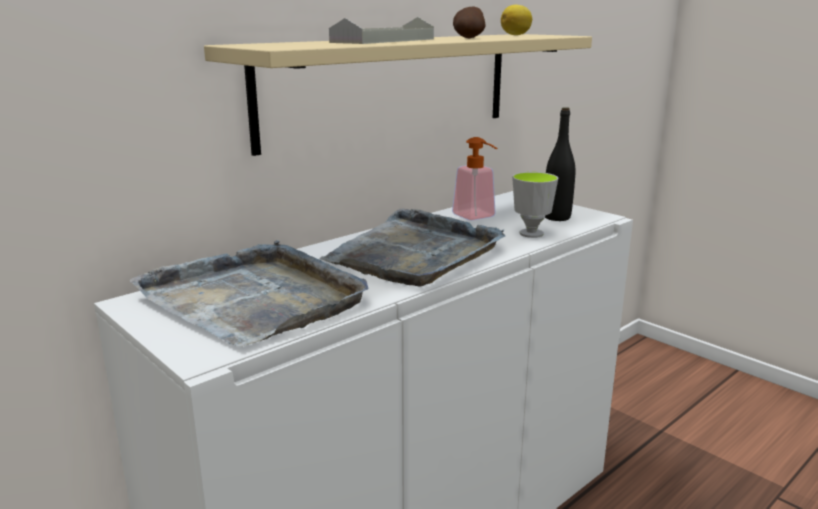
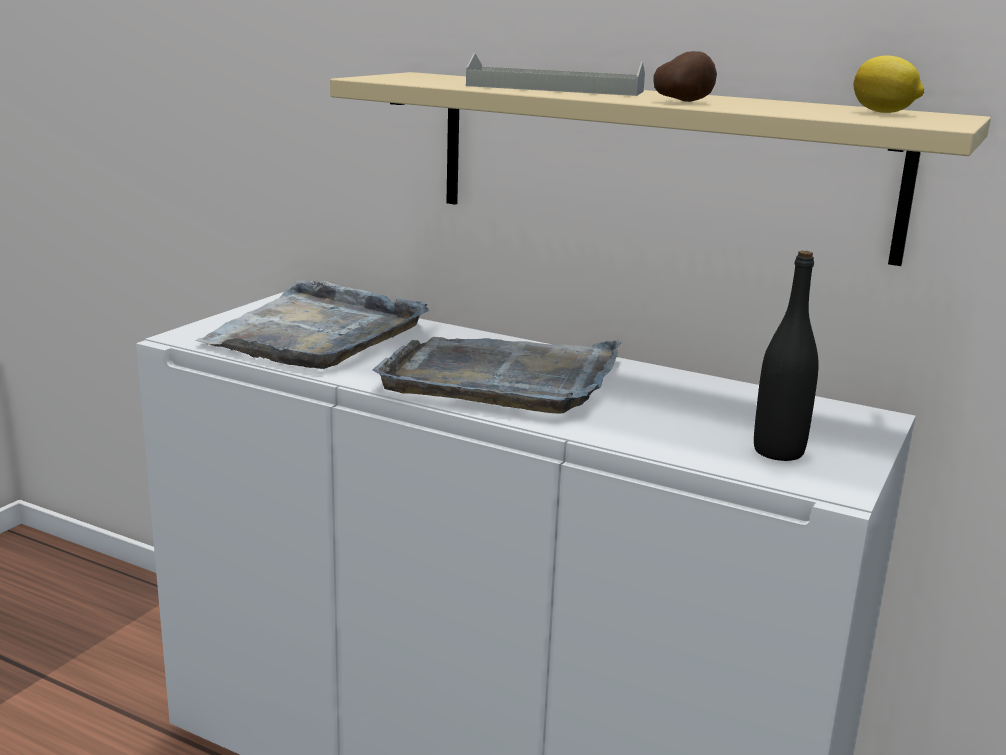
camera: 70 degrees right, 0 degrees up
soap dispenser [452,137,497,221] -> none
cup [512,172,558,238] -> none

